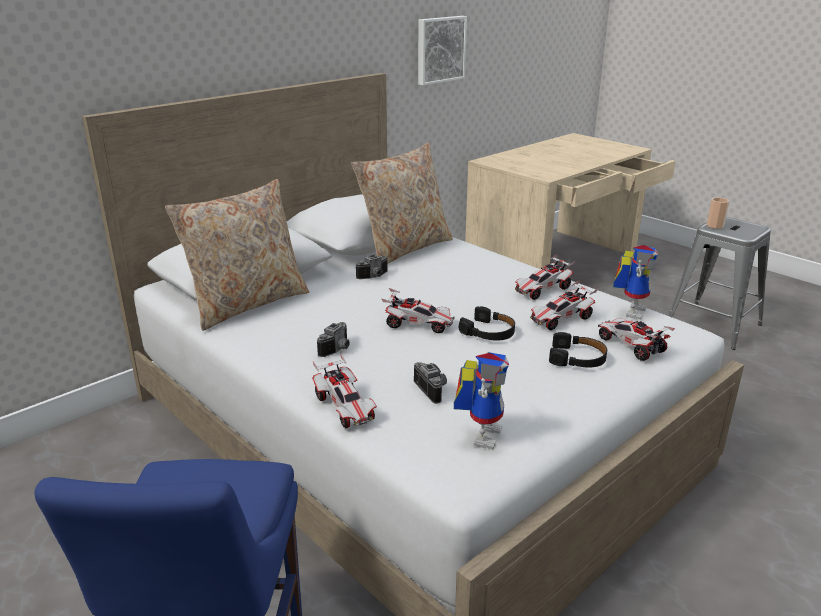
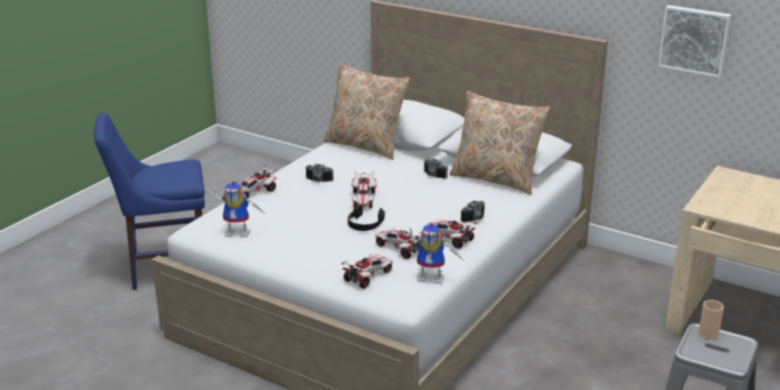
camera: 75 degrees right, 0 degrees up
camera [414,362,447,404] -> camera moved to [461,200,485,222]
black headphones [549,332,607,368] -> none

